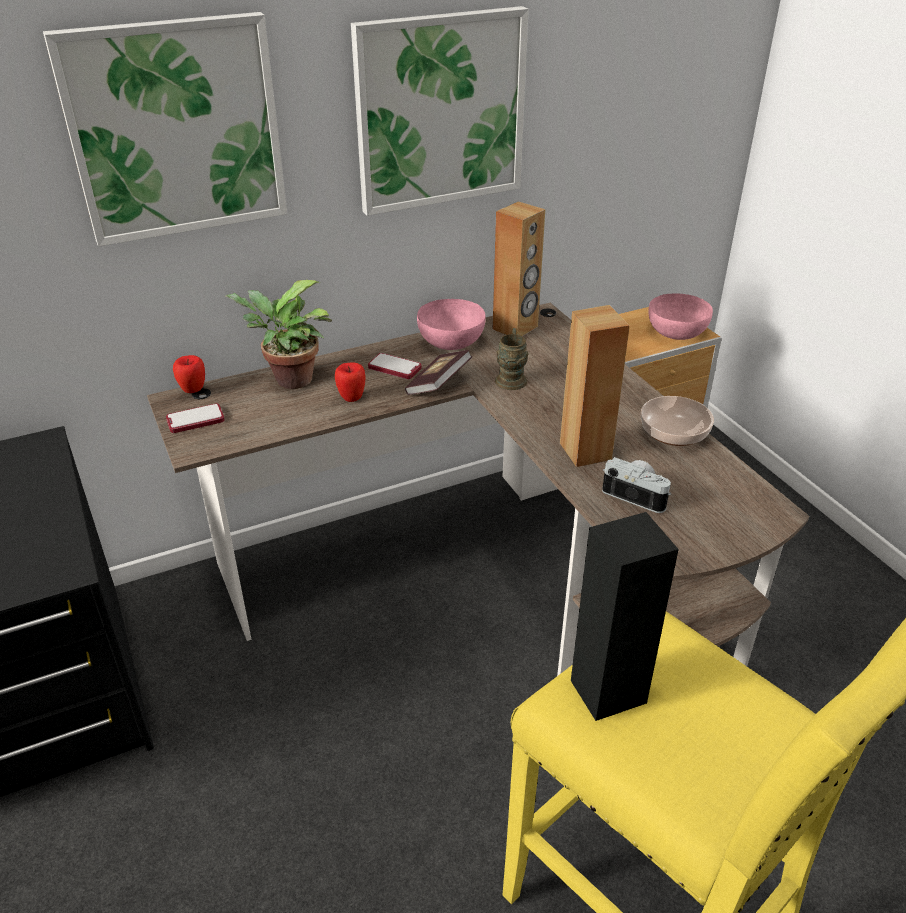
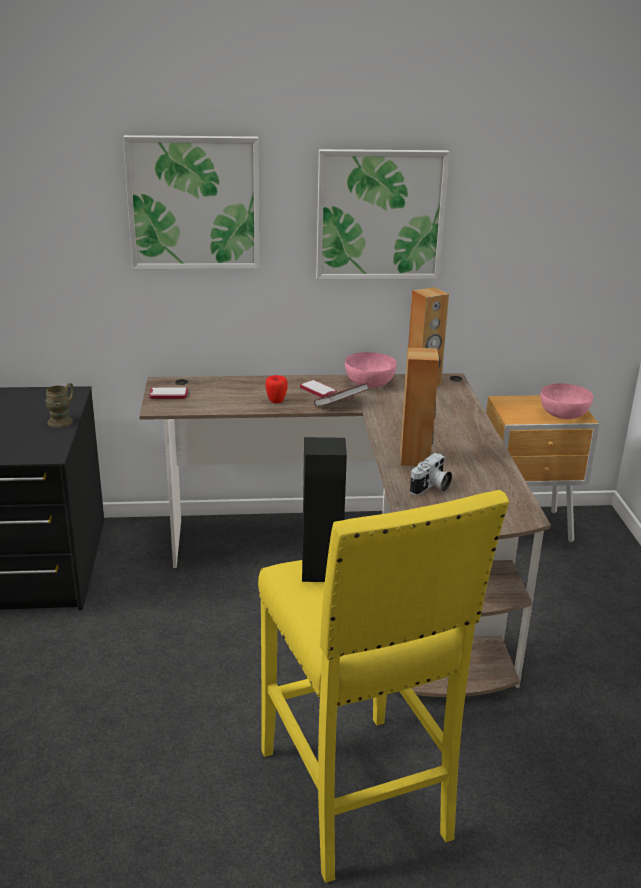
camera: 20 degrees right, 10 degrees down
apple [173,355,205,393] -> none
potted plant [226,280,332,389] -> none
brown mug [495,328,529,390] -> brown mug moved to [45,383,74,428]
camera [602,457,671,513] -> camera turned 75 degrees clockwise [410,453,452,495]
bowl [641,396,714,446] -> none

